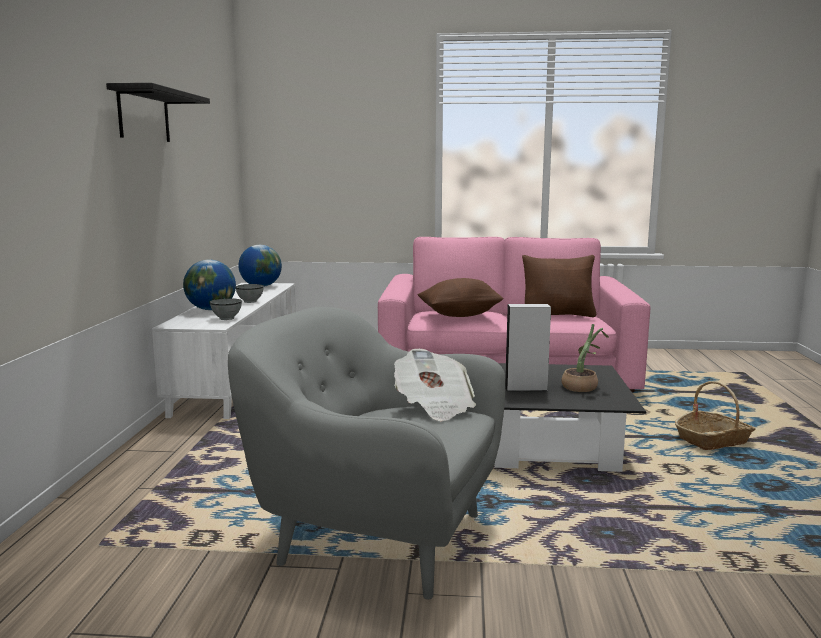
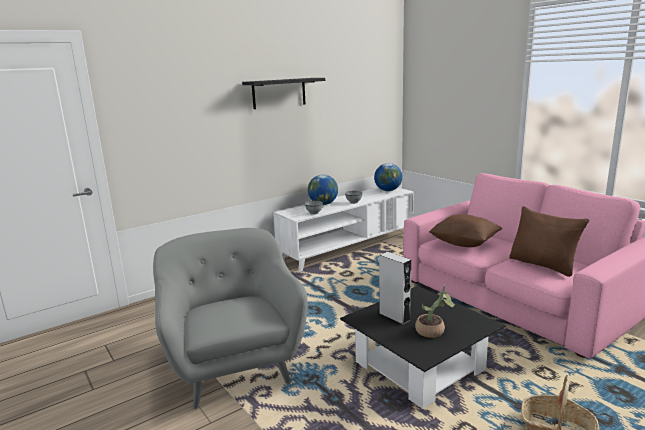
camera: 50 degrees right, 5 degrees up
newspaper [394,349,476,421] -> none

